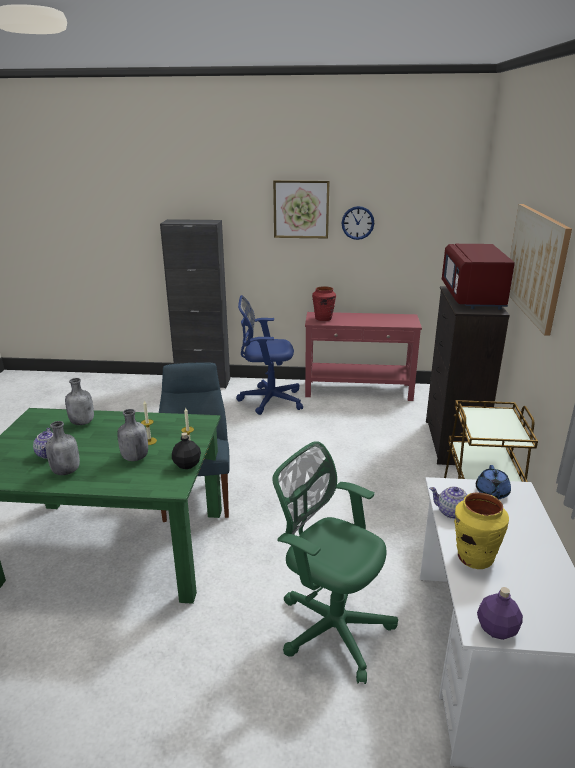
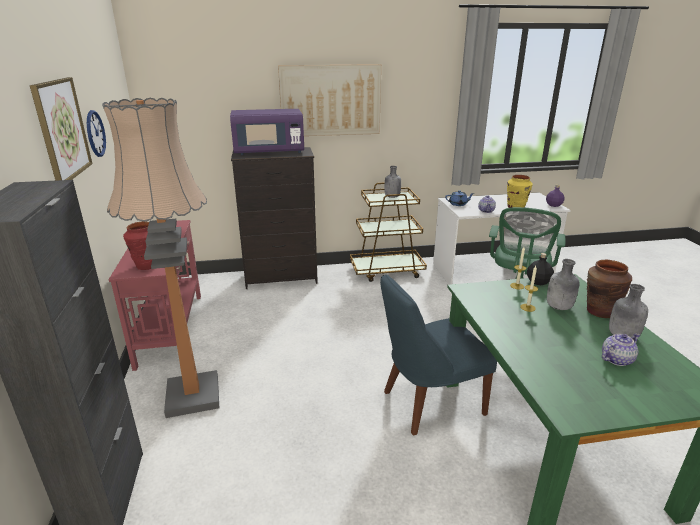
camera: 105 degrees left, 0 degrees up
grey bottle [65,378,94,425] -> grey bottle moved to [384,166,401,198]
blue office chair [236,295,303,415] -> floor lamp [102,98,219,418]
red microwave [442,244,515,310] -> purple microwave [230,109,304,155]
none -> brown vase [587,260,632,318]

